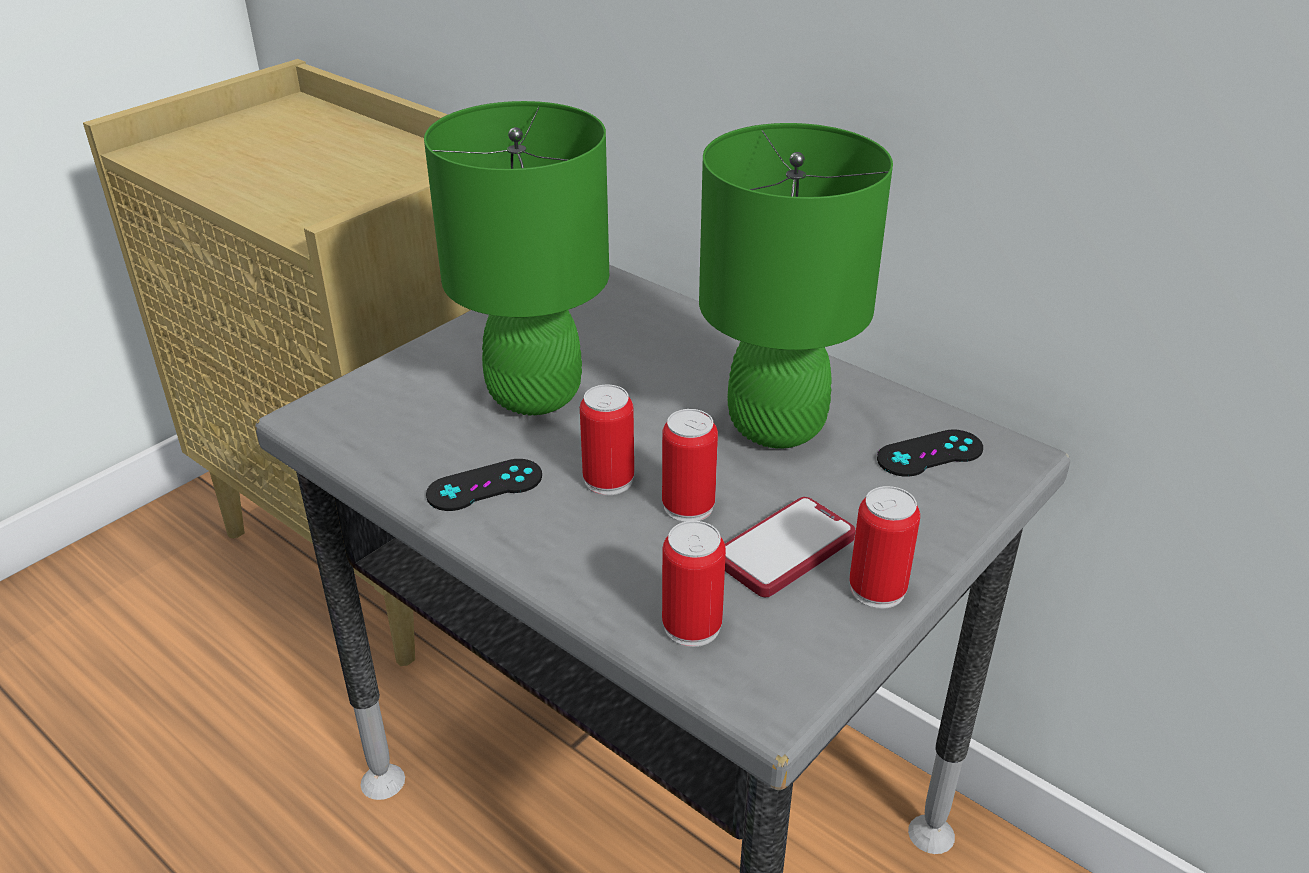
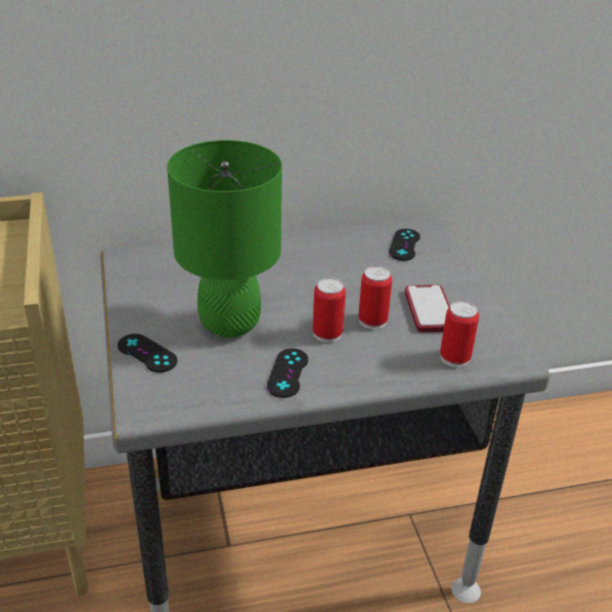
camera: 55 degrees left, 0 degrees up
green table lamp [699,123,893,448] -> none
can [849,486,920,609] -> none
none -> black game controller [117,334,177,372]

